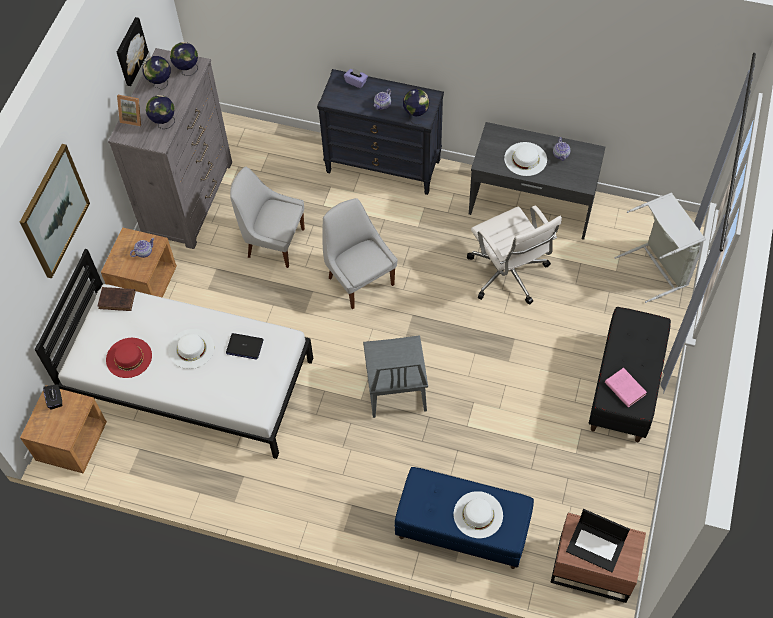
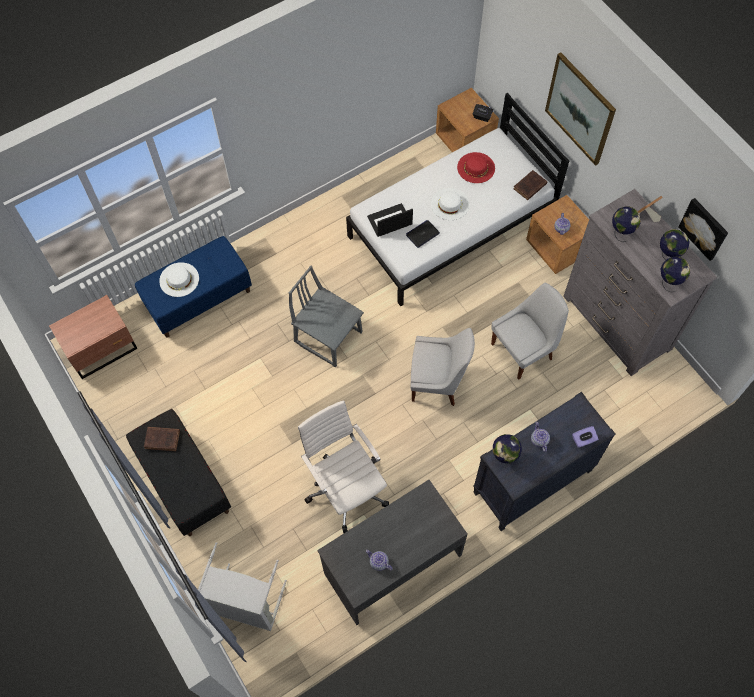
camera: 130 degrees right, 5 degrees up
white office chair [467,205,562,304] -> white office chair turned 45 degrees clockwise [298,400,389,533]
white hat [504,142,547,176] -> none
laptop [566,509,630,572] -> laptop moved to [367,203,413,237]
pink book [605,368,647,407] -> brown book [144,427,180,451]

